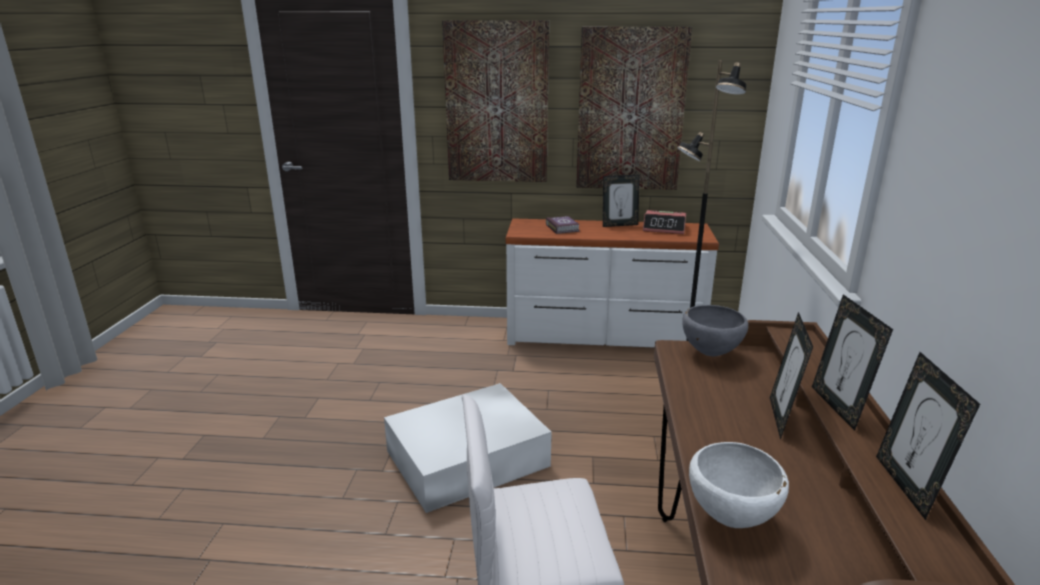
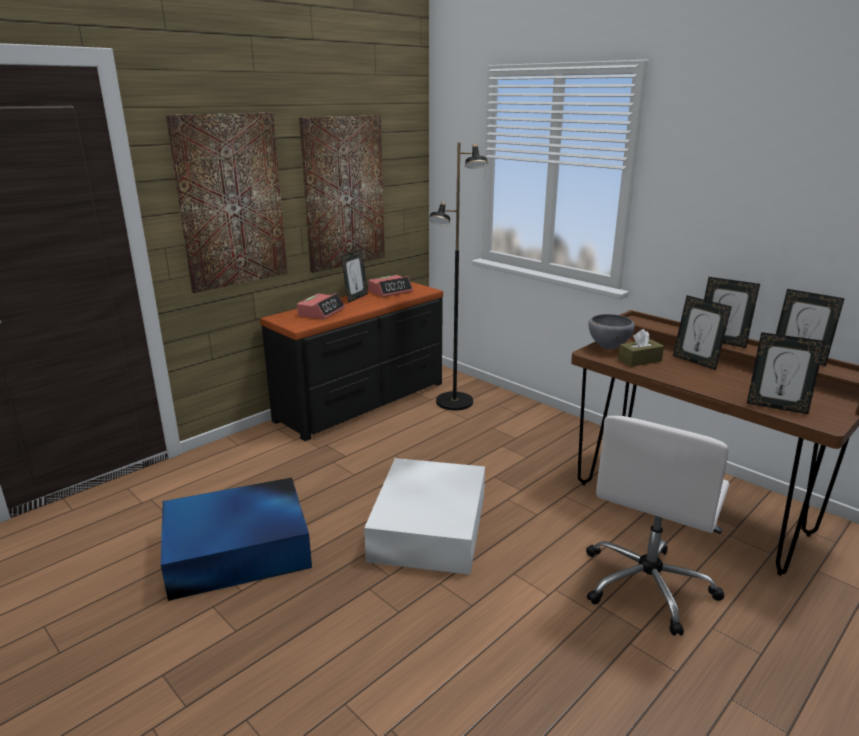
camera: 50 degrees left, 0 degrees up
white dresser [505,218,719,348] -> black dresser [260,282,443,441]
book [546,216,580,234] -> alarm clock [297,293,345,319]
white bowl [689,442,789,528] -> picture frame [747,332,825,414]
none -> blue storage box [161,477,312,601]
none -> brown tissue box [618,329,664,367]

